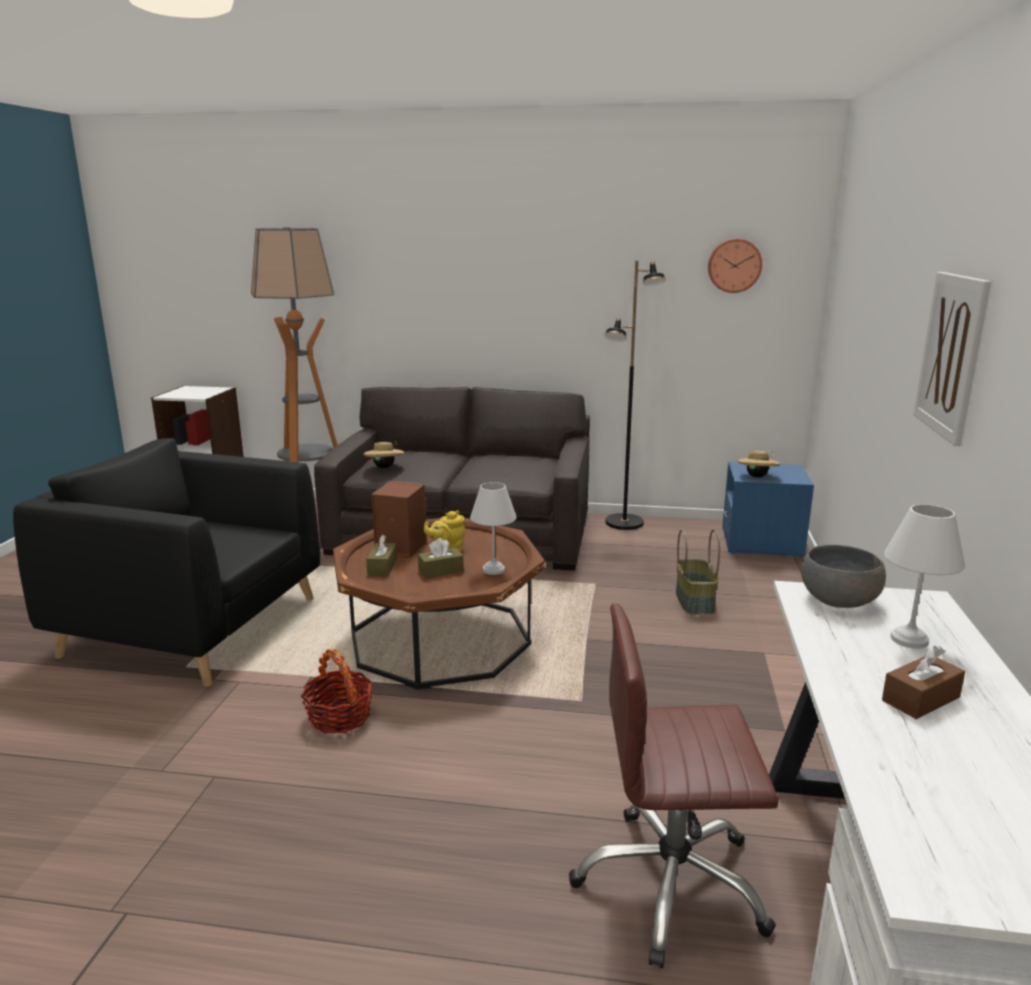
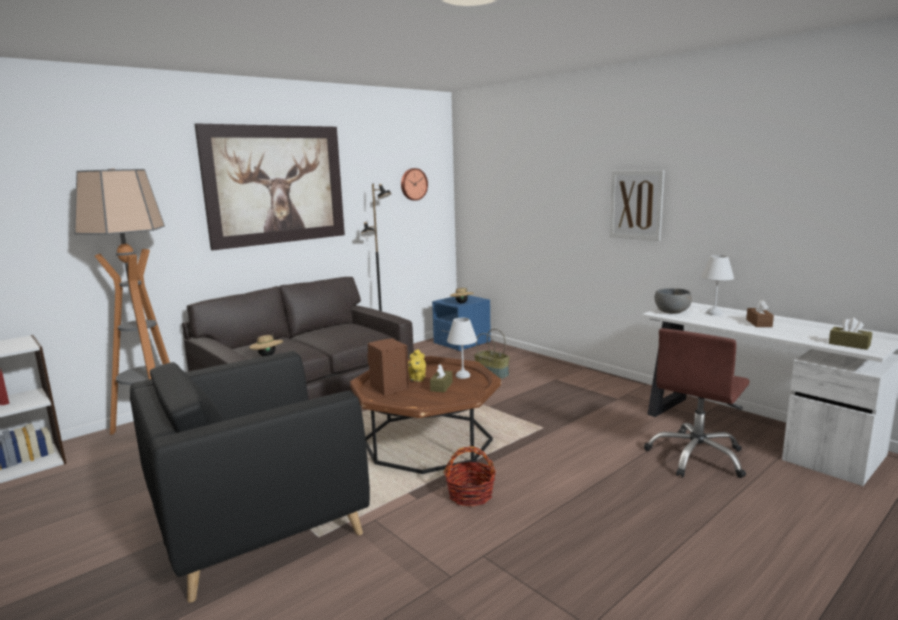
camera: 50 degrees left, 5 degrees down
brown tissue box [366,535,397,576] -> brown tissue box moved to [829,318,872,350]
none -> picture [195,123,345,250]

